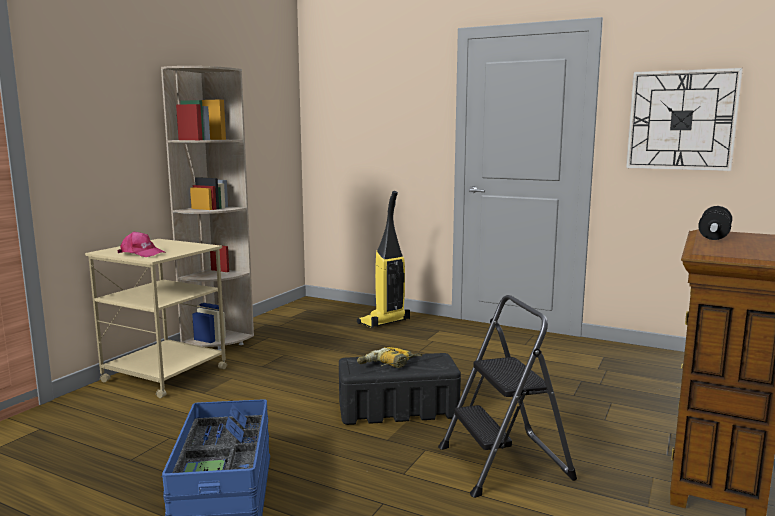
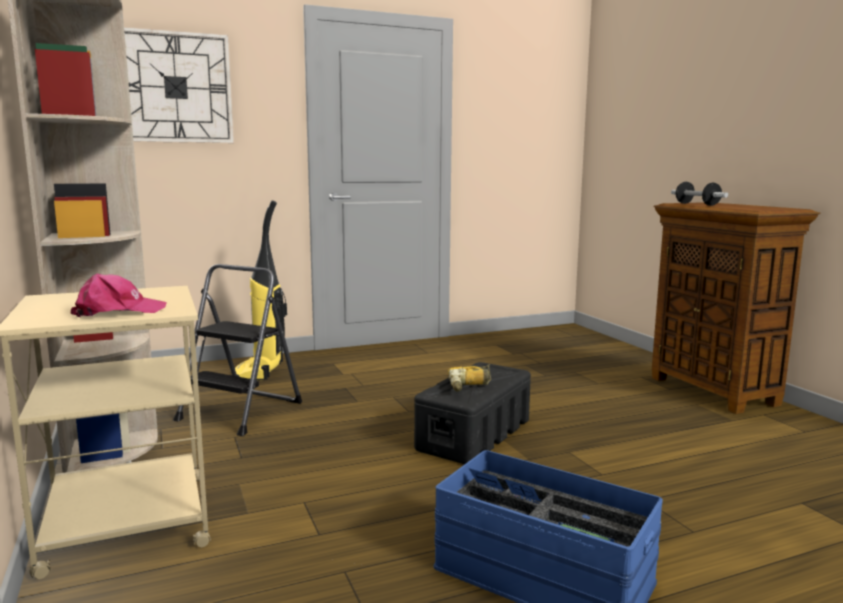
camera: 50 degrees left, 0 degrees up
black step ladder [438,295,577,498] -> black step ladder moved to [173,264,302,436]
wall clock [626,68,743,171] -> wall clock moved to [124,27,234,143]

